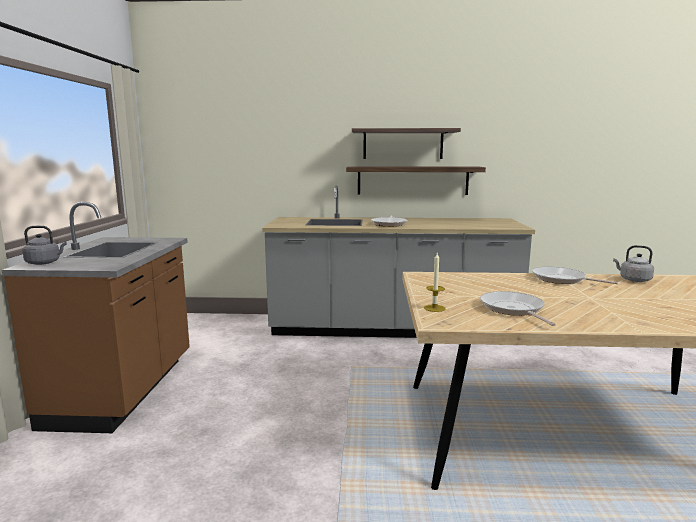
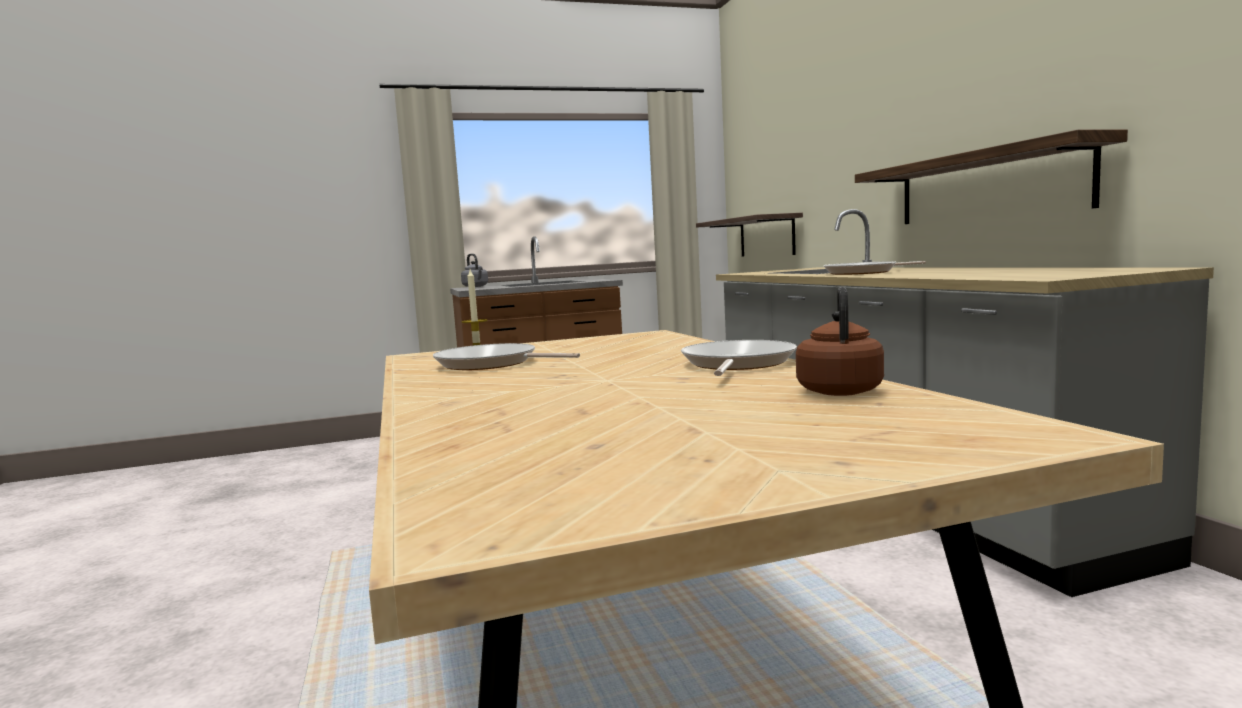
camera: 70 degrees right, 5 degrees down
shelf [352,128,461,159] -> shelf moved to [696,213,803,257]
frying pan [480,291,556,326] -> frying pan turned 120 degrees counterclockwise [433,343,580,370]
grey kettle [613,245,654,282] -> brown kettle [796,287,884,396]

